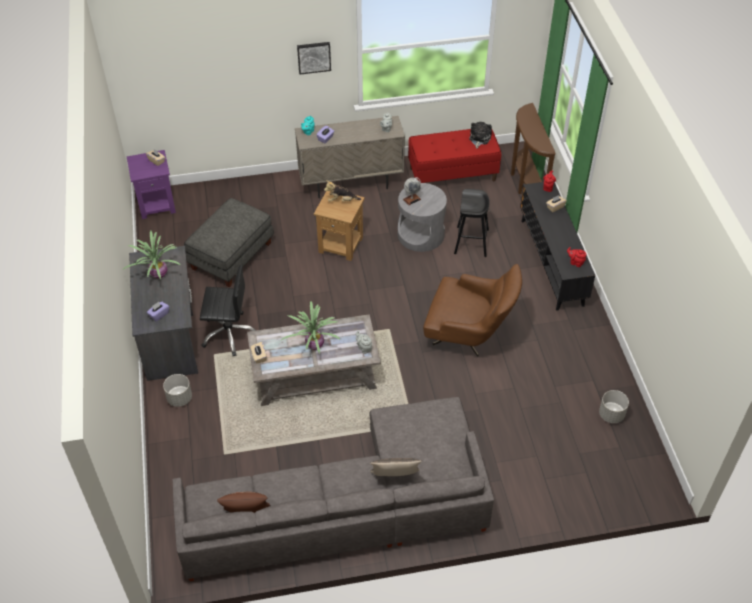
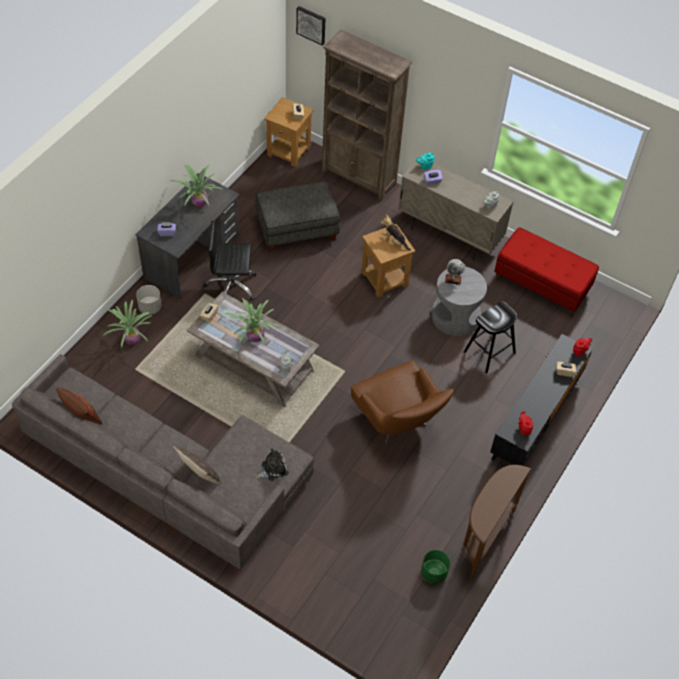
camera: 40 degrees right, 5 degrees up
purple side table [127,150,176,219] -> brown side table [264,97,314,167]
black office chair [200,265,256,357] -> black office chair turned 135 degrees clockwise [203,221,257,301]
picture [297,42,331,74] -> picture moved to [296,6,326,46]
plush toy [469,122,492,149] -> plush toy moved to [256,448,289,481]
brown console table [511,103,555,194] -> brown console table moved to [463,465,531,580]
grey planter [599,390,629,423] -> green planter [421,550,450,584]
none -> potted plant [103,300,153,348]
none -> brown bookcase [321,29,412,201]

